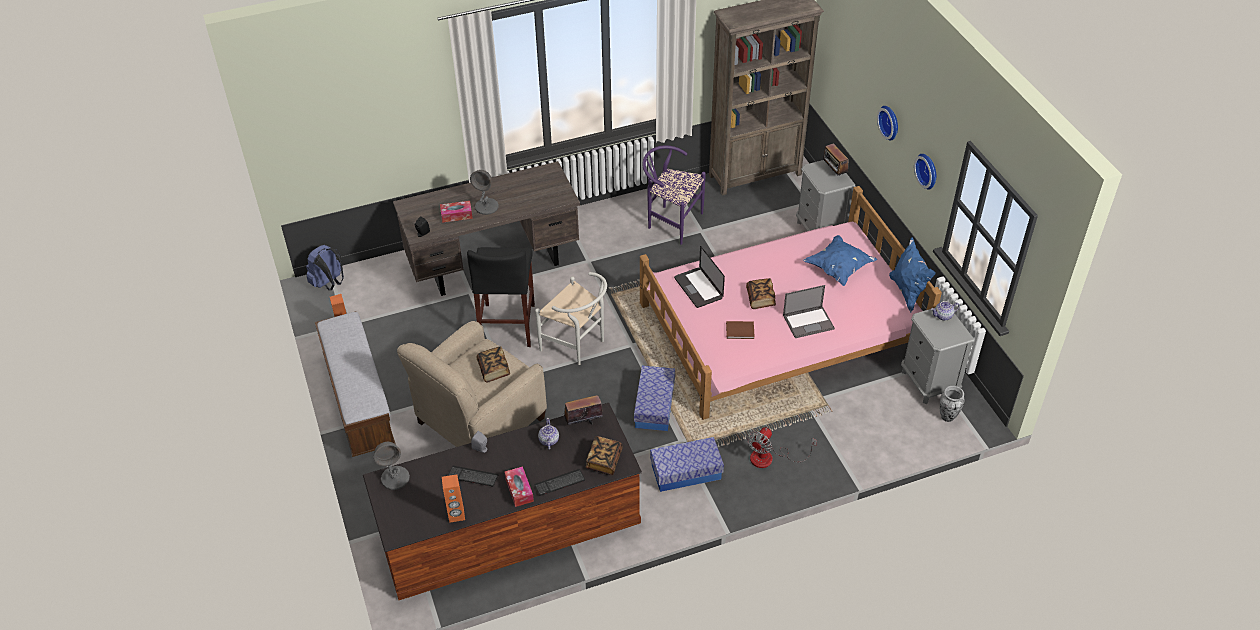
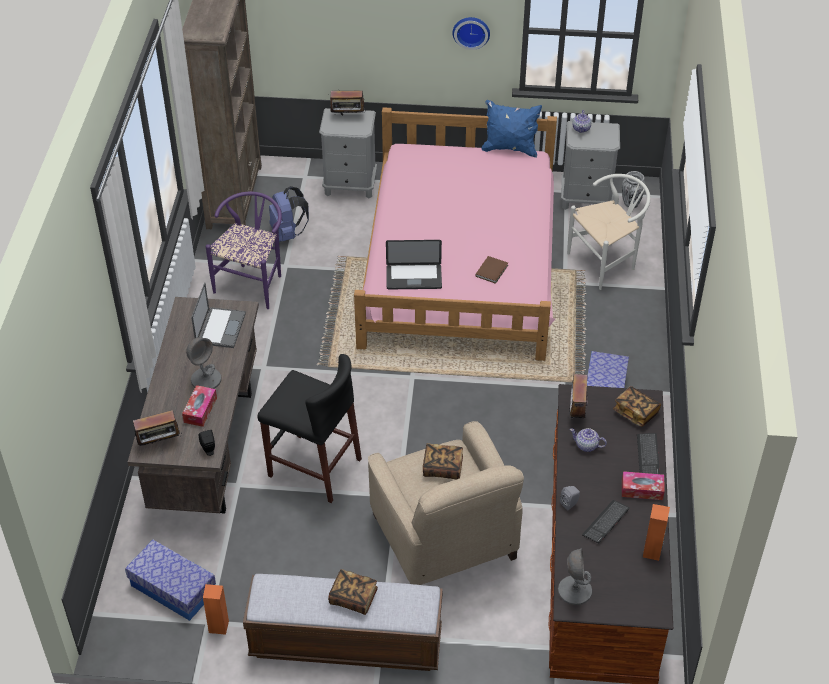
camera: 65 degrees left, 0 degrees up
blue backpack [306,245,344,290] -> blue backpack moved to [269,186,309,242]
white chair [535,272,607,365] -> white chair moved to [567,174,651,290]
storage box [634,366,675,431] -> storage box moved to [125,540,216,621]
purple chair [643,145,706,245] -> purple chair turned 150 degrees clockwise [206,192,282,309]
book [746,278,776,309] -> book moved to [328,569,378,615]
fan [746,427,817,468] -> none
laptop [783,285,835,338] -> laptop moved to [191,282,246,348]
blue pillow [803,235,877,286] -> none
wall clock [877,106,898,141] -> none
none -> radio [133,410,182,448]

